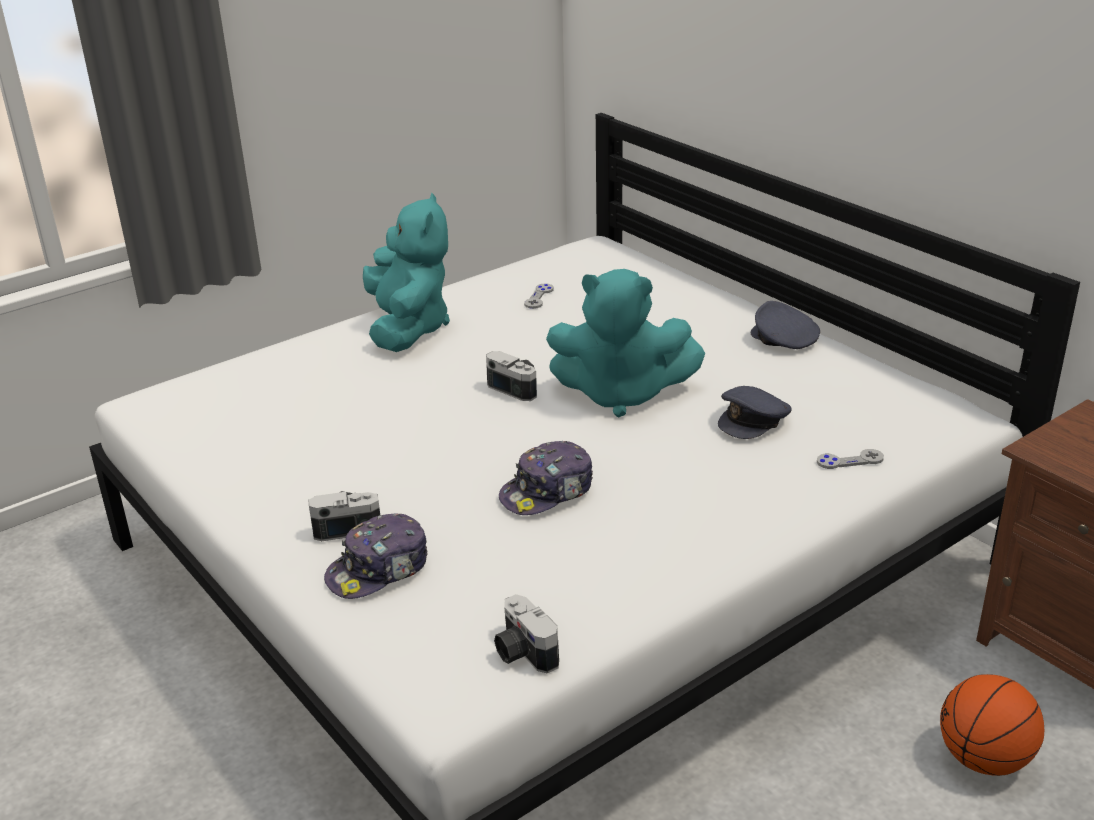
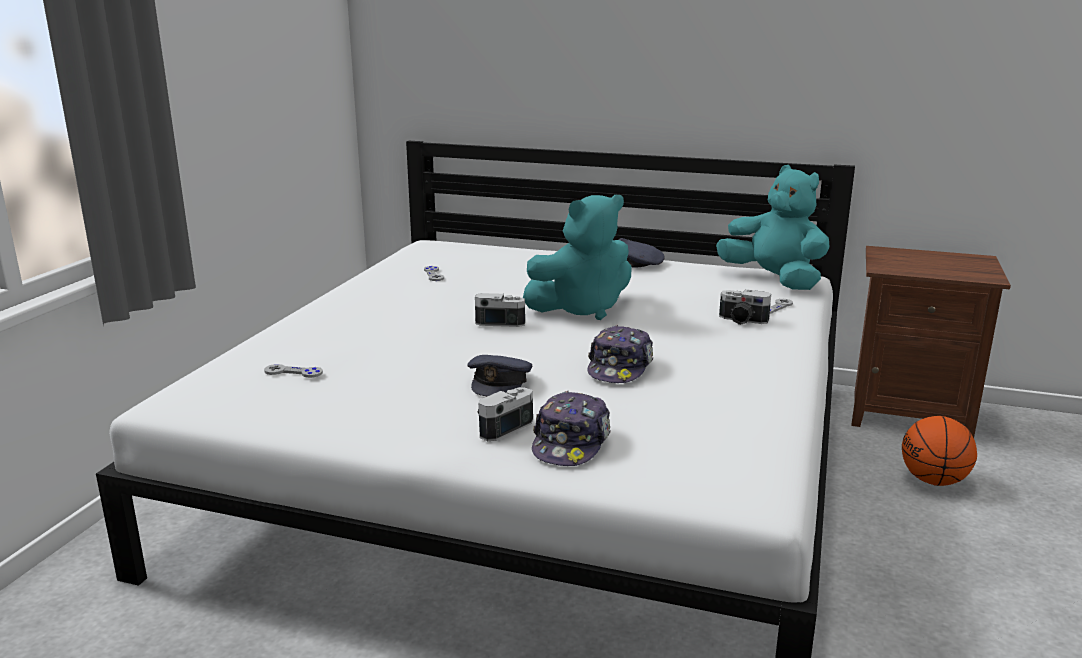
camera: 35 degrees left, 10 degrees down
turquoise plush toy [363,193,450,352] -> turquoise plush toy moved to [716,165,829,290]
camera [494,594,559,673] -> camera moved to [719,289,771,325]
grey cap [718,386,792,439] -> grey cap moved to [467,355,532,396]
none -> grey game controller [264,364,323,378]

